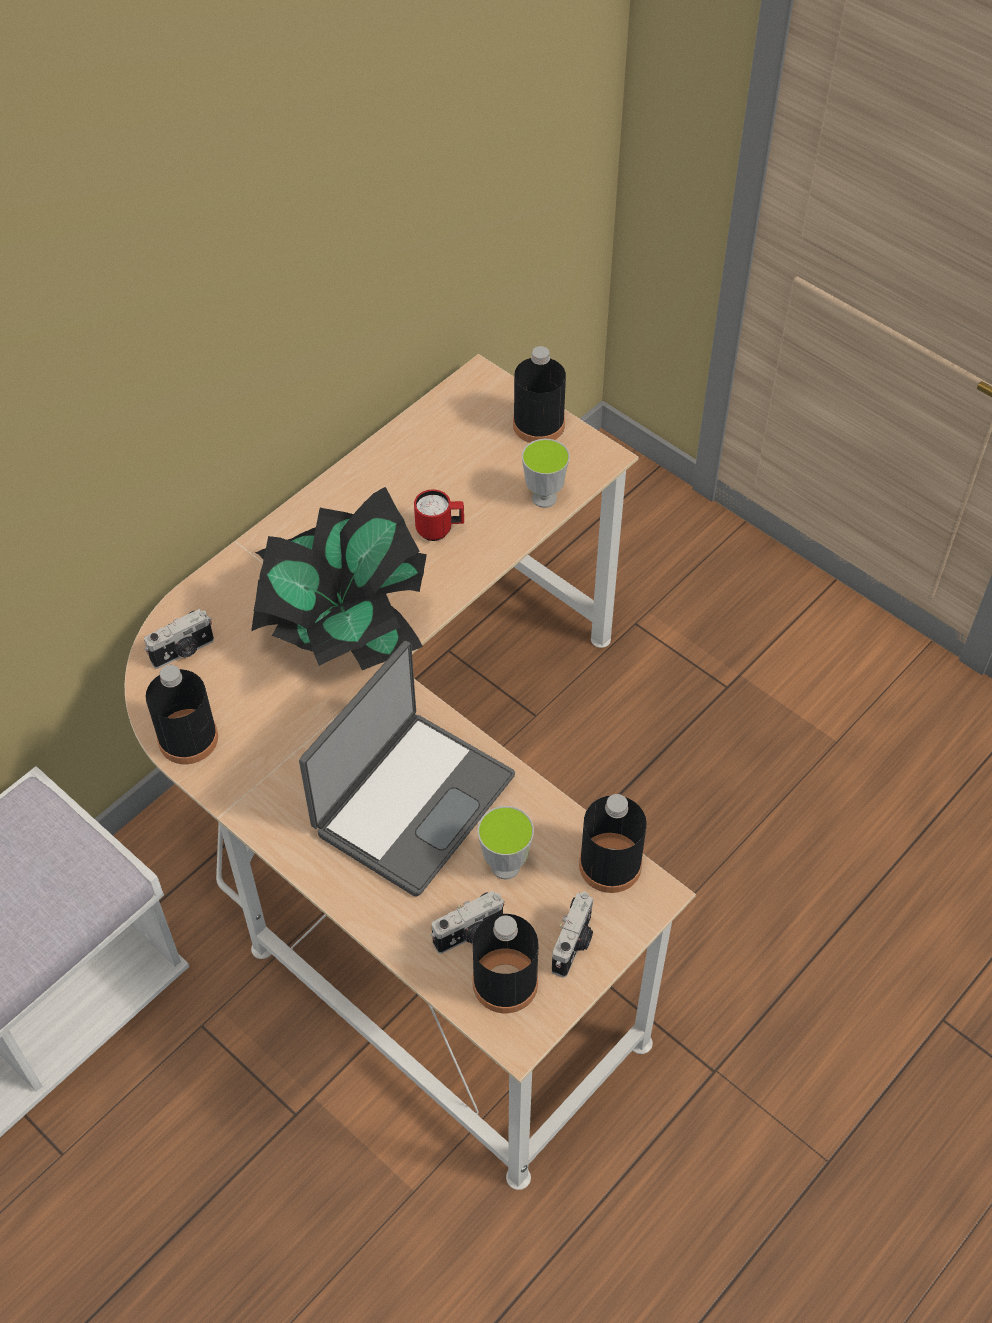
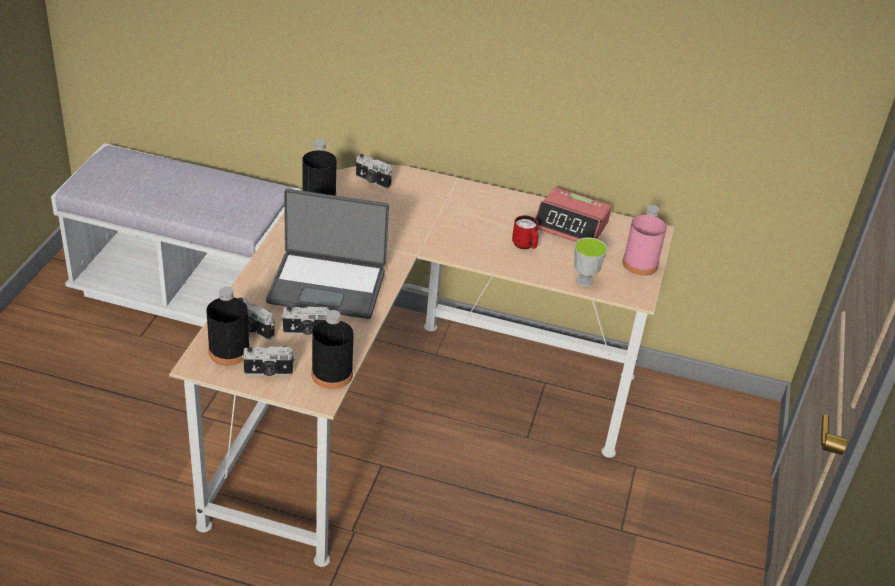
camera: 60 degrees right, 15 degrees down
potted plant [251,487,427,670] -> none
cup [478,806,534,879] -> camera [281,306,330,335]
black bottle [513,346,566,443] -> pink bottle [622,205,667,275]
none -> alarm clock [535,187,611,242]

